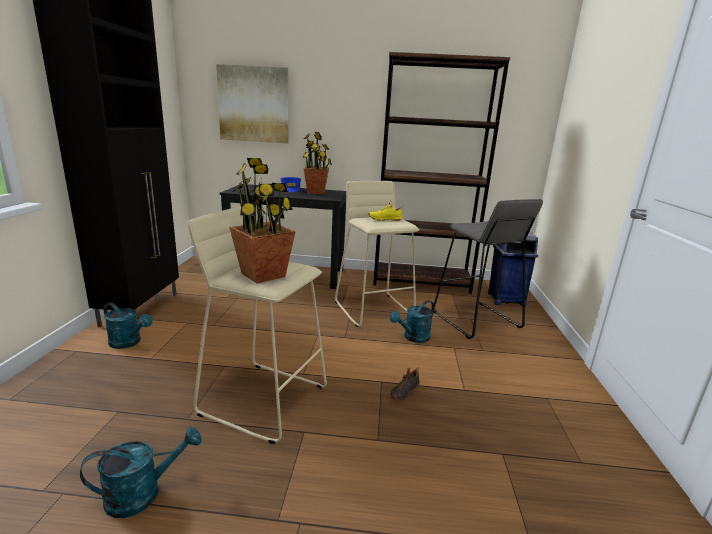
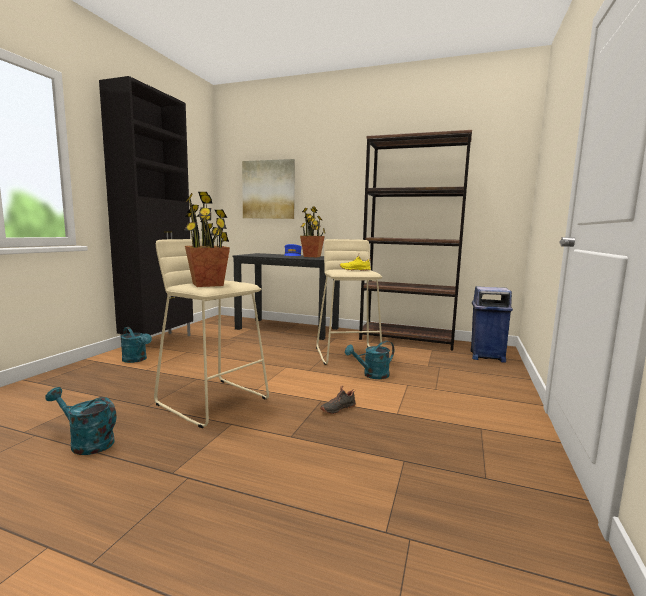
camera: 15 degrees right, 10 degrees down
turquoise watering can [80,427,202,518] -> turquoise watering can turned 150 degrees counterclockwise [45,387,116,455]
grey stool [434,199,543,339] -> none

